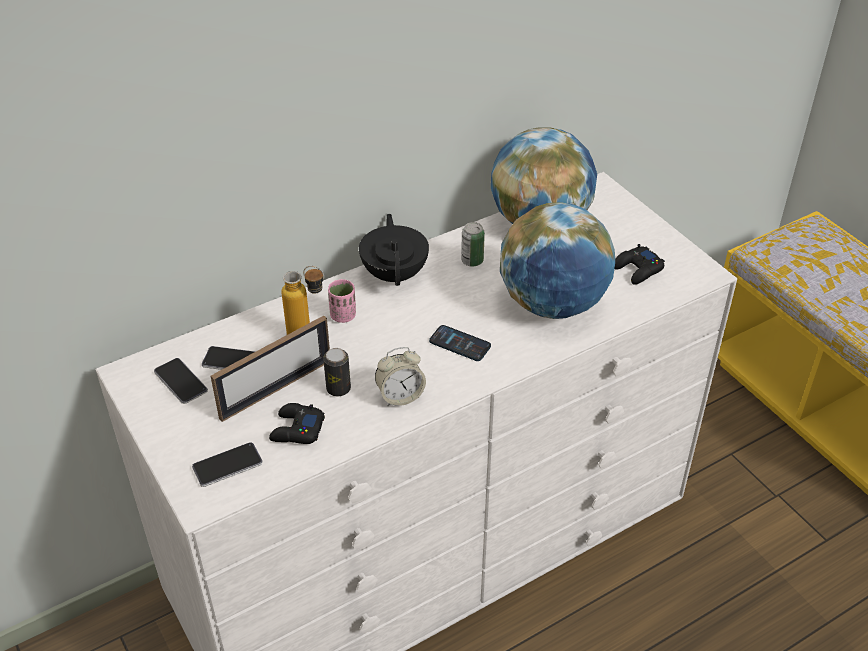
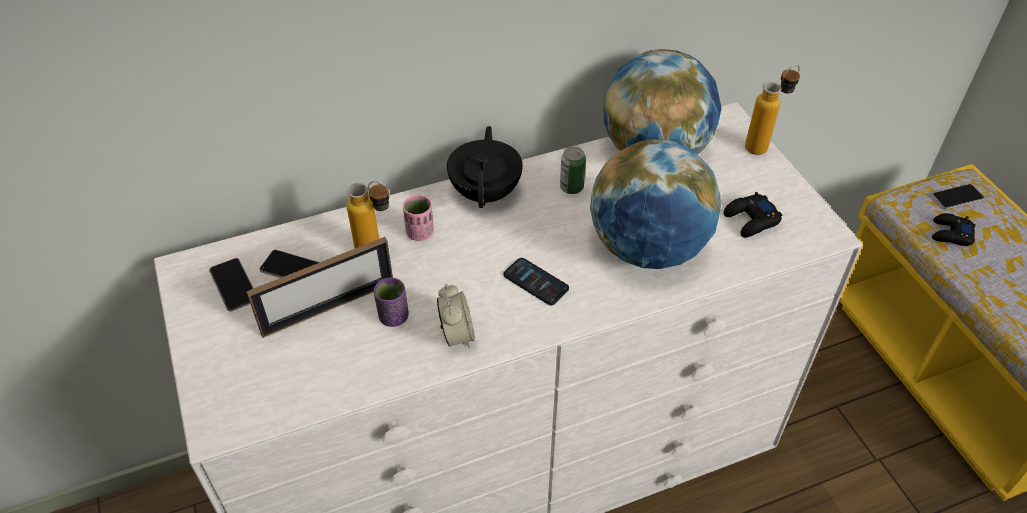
camera: 10 degrees right, 5 degrees up
phone [192,442,263,487] -> phone moved to [932,184,984,209]
black game controller [269,403,325,444] -> black game controller moved to [932,213,975,246]
can [323,348,351,396] -> purple cup [374,277,409,327]
alarm clock [375,347,426,406] -> alarm clock turned 90 degrees counterclockwise [437,284,475,348]
none -> bottle [745,65,800,155]

